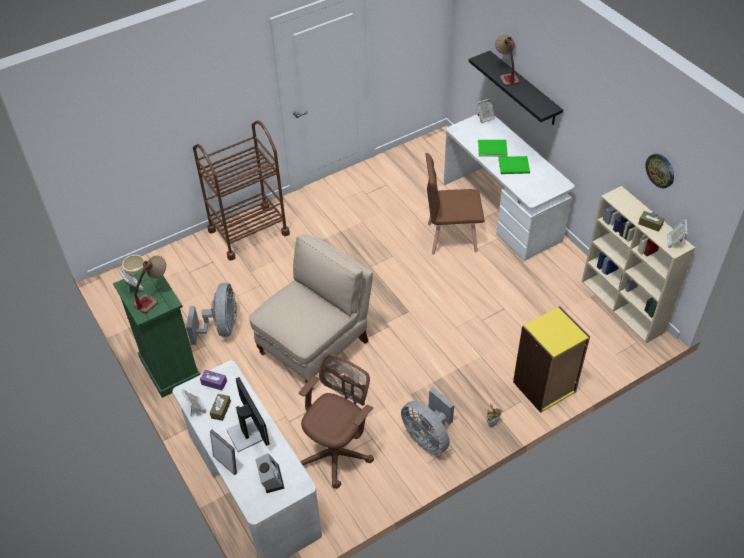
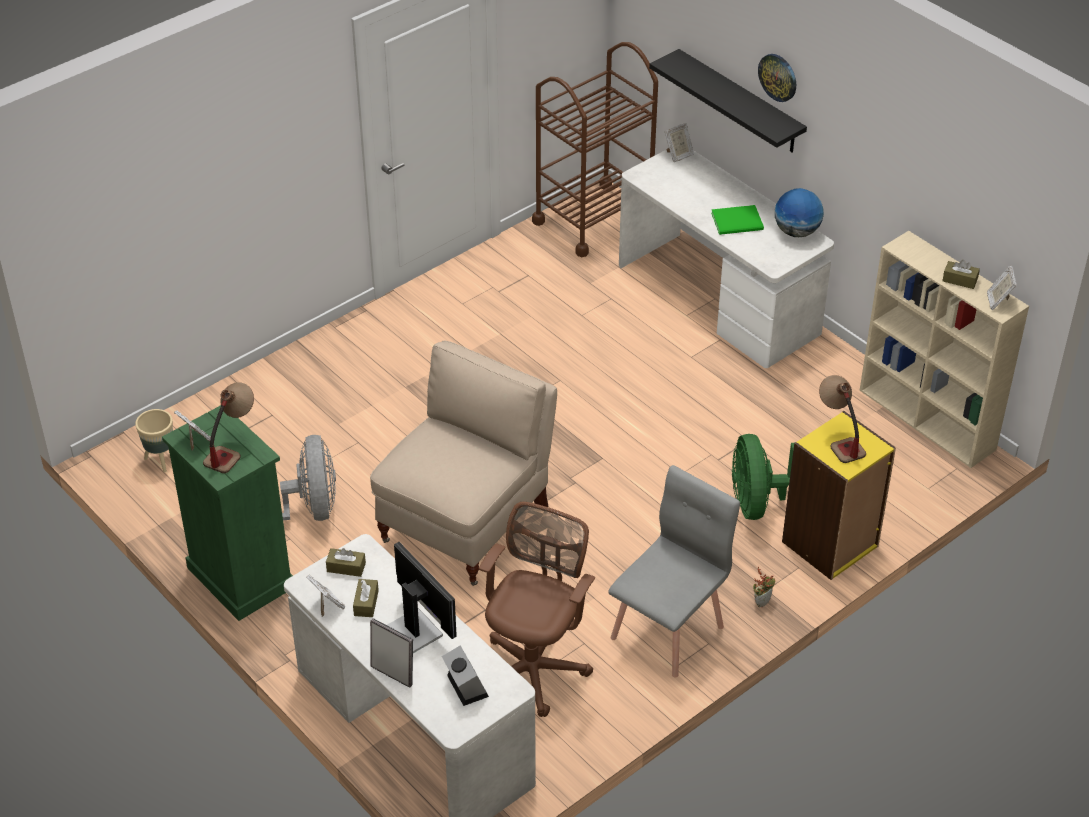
camera: 10 degrees left, 5 degrees down
brown cart [193,121,290,261] -> brown cart moved to [532,42,658,258]
purple tissue box [200,370,227,391] -> brown tissue box [326,548,366,577]
grey fan [401,387,454,455] -> grey chair [608,465,740,678]
brown chair [426,153,485,255] -> none
green book [478,140,508,157] -> none
table lamp [495,35,519,86] -> table lamp moved to [819,375,866,463]
wall clock [645,154,674,188] -> wall clock moved to [758,54,796,102]
none -> green fan [732,434,794,520]
none -> globe [775,188,824,237]

